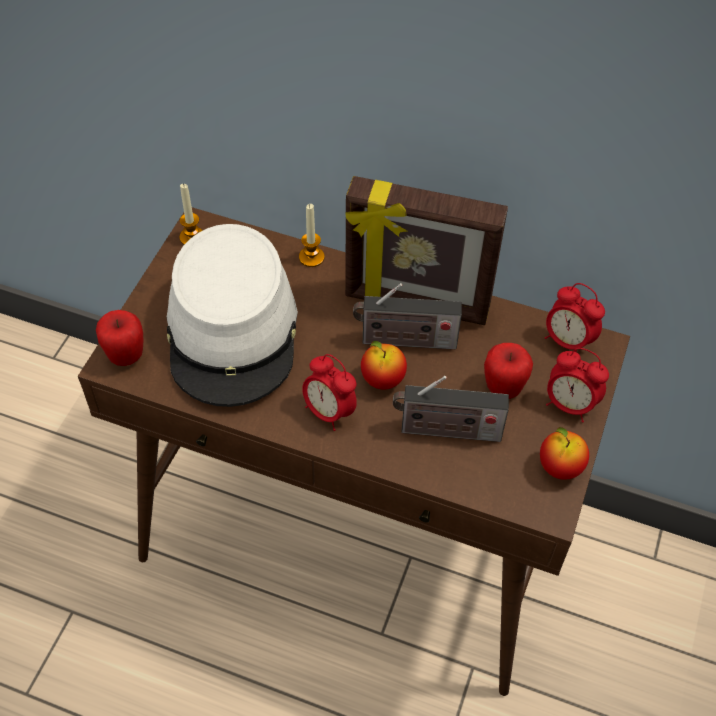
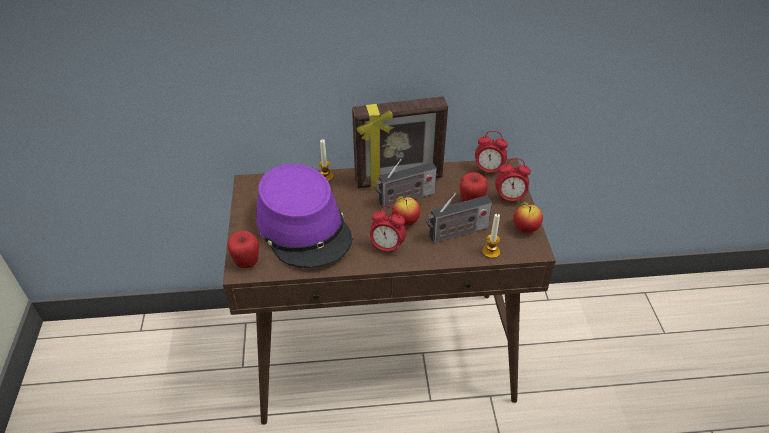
camera: 25 degrees left, 10 degrees down
white hat [167,224,298,407] -> purple hat [256,164,353,268]
candle [179,184,203,245] -> candle moved to [482,214,500,258]

